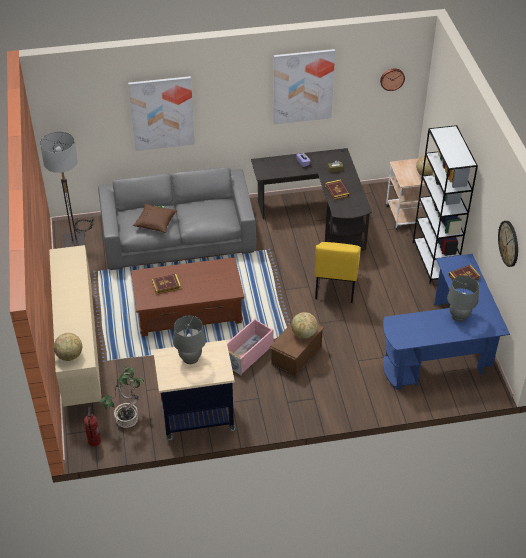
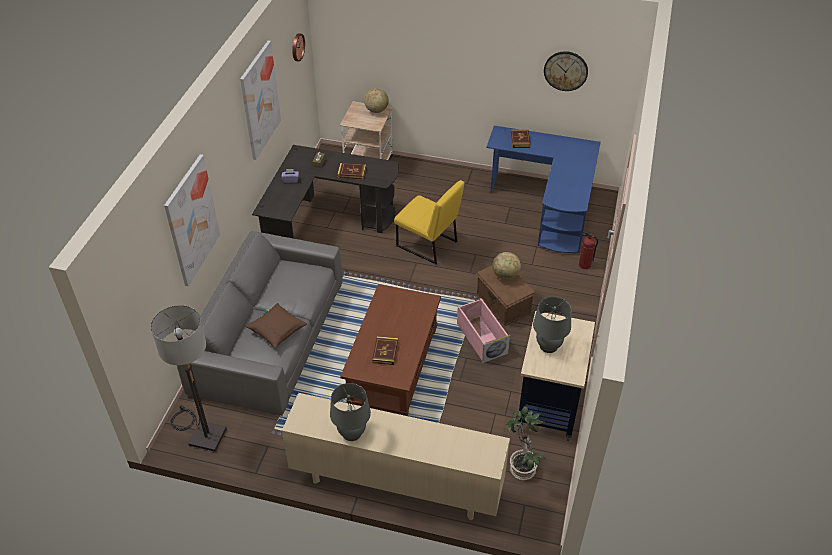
camera: 65 degrees left, 0 degrees up
globe [54,333,82,361] -> none
fire extinguisher [84,407,101,447] -> fire extinguisher moved to [579,231,598,269]
white bookcase [413,125,478,284] -> none
grey table lamp [447,275,479,322] -> grey table lamp moved to [330,383,371,441]

